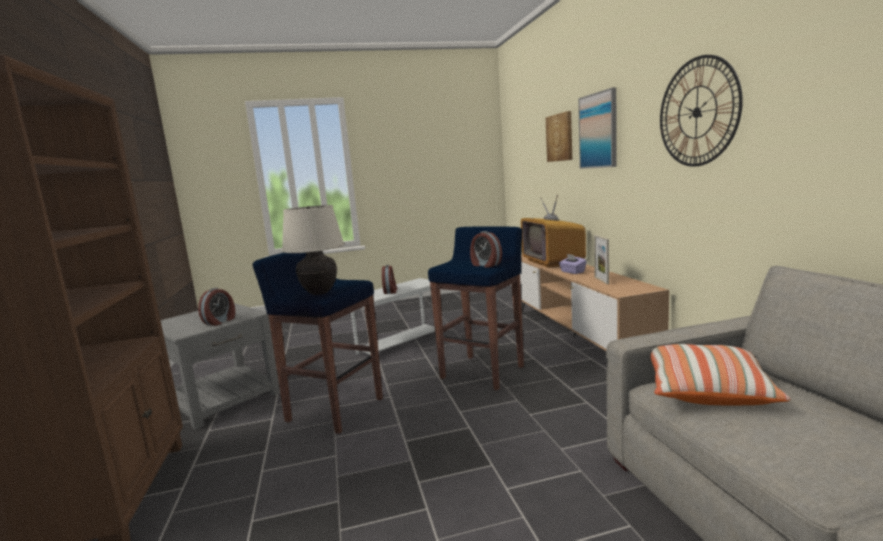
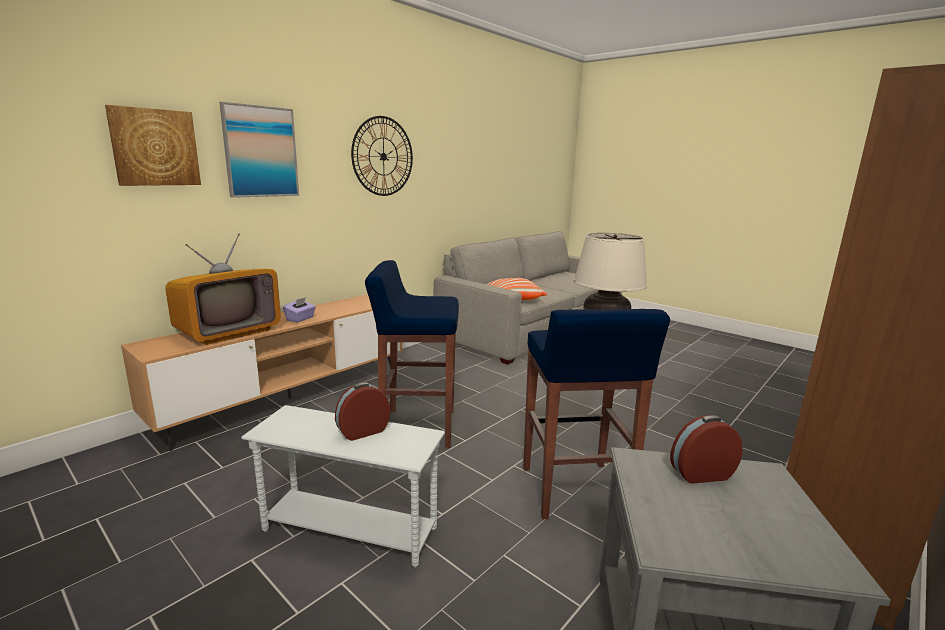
camera: 125 degrees left, 5 degrees up
alarm clock [470,231,502,268] -> none
picture frame [594,235,609,284] -> none

